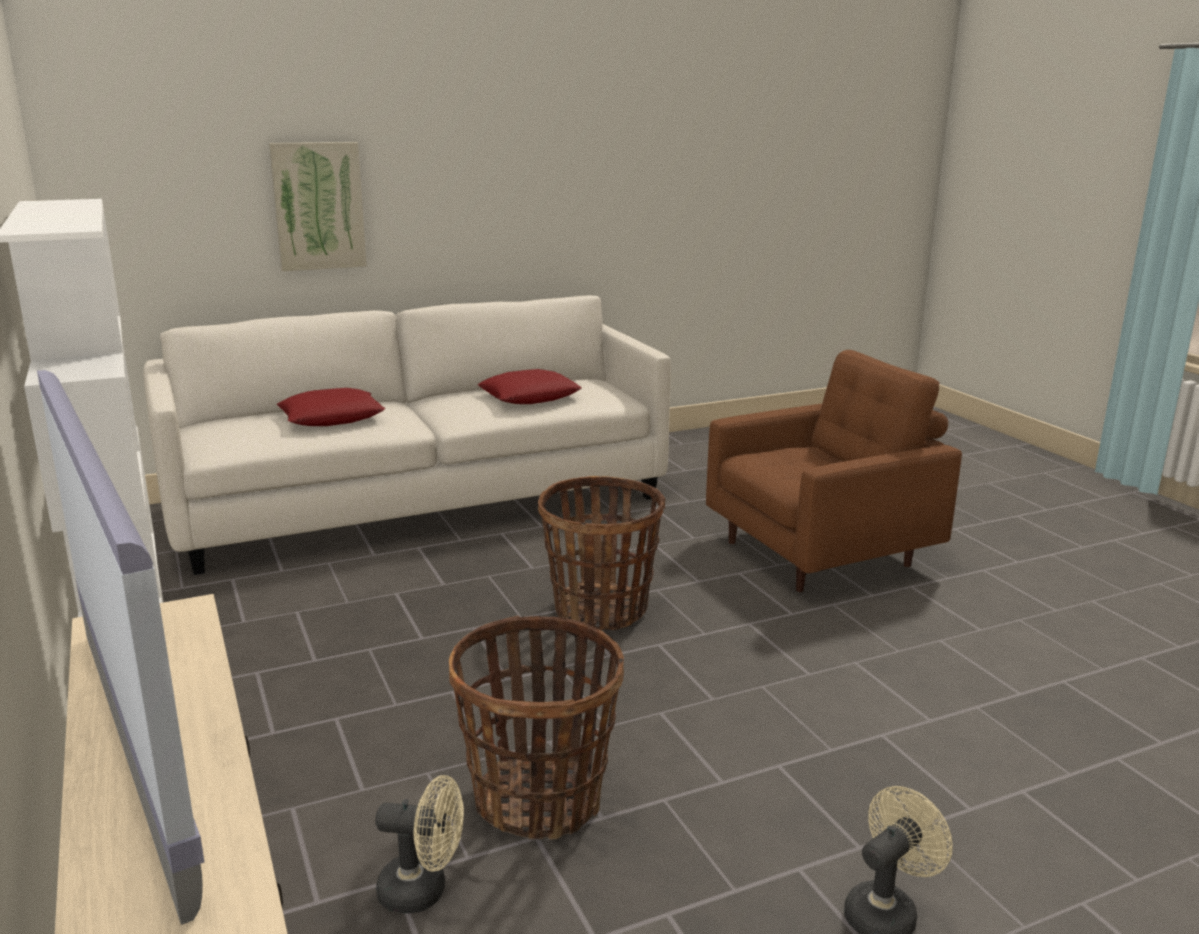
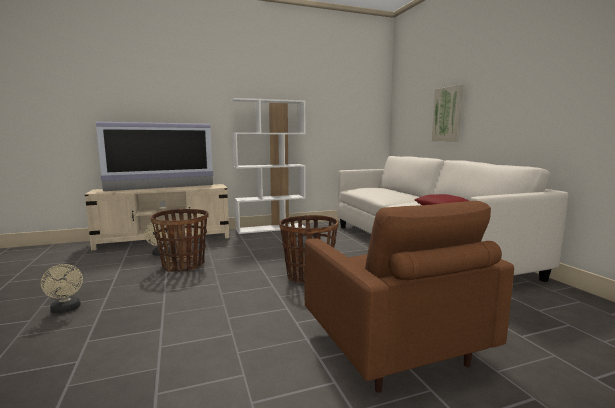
camera: 95 degrees right, 10 degrees down
red pillow [277,388,385,426] -> none

